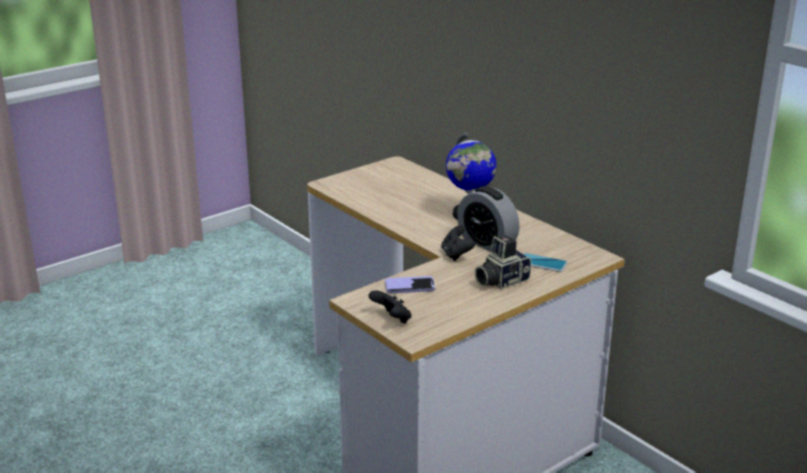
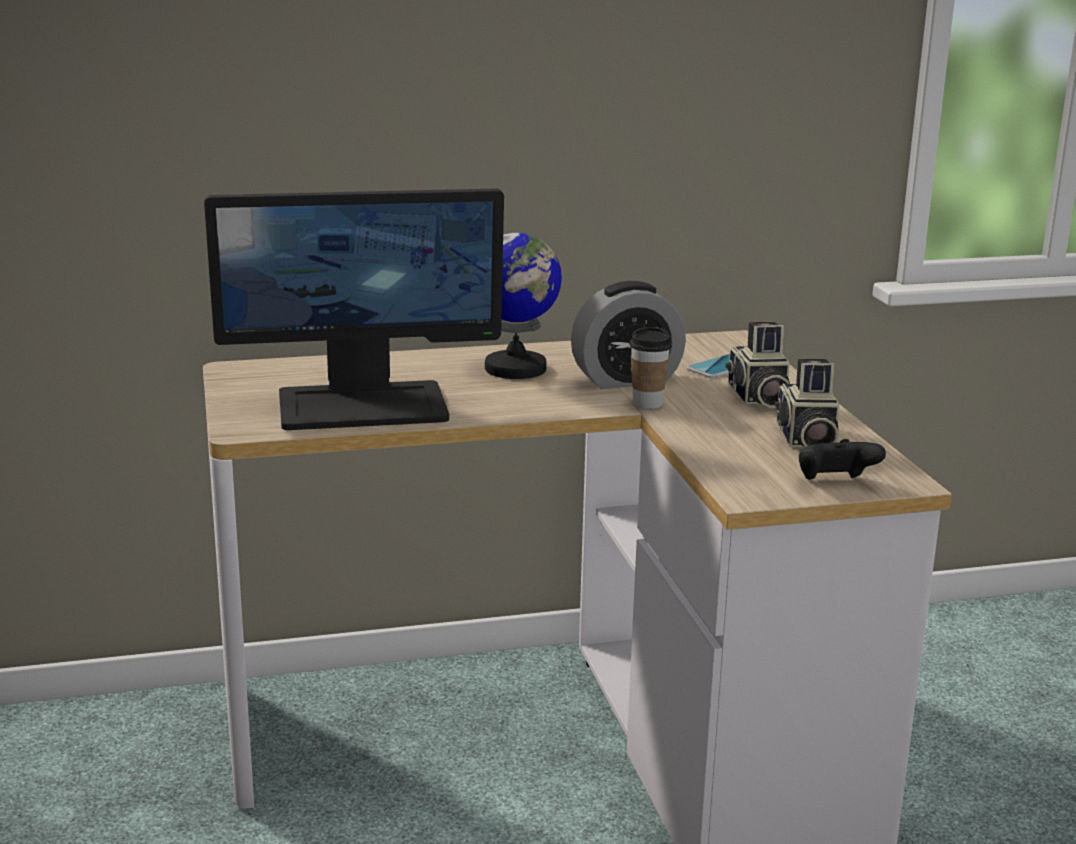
camera: 65 degrees left, 5 degrees down
phone [385,276,435,293] -> none
black game controller [441,225,475,261] -> cup [629,327,672,409]
none -> monitor [204,189,504,430]
none -> camera [774,359,840,447]

